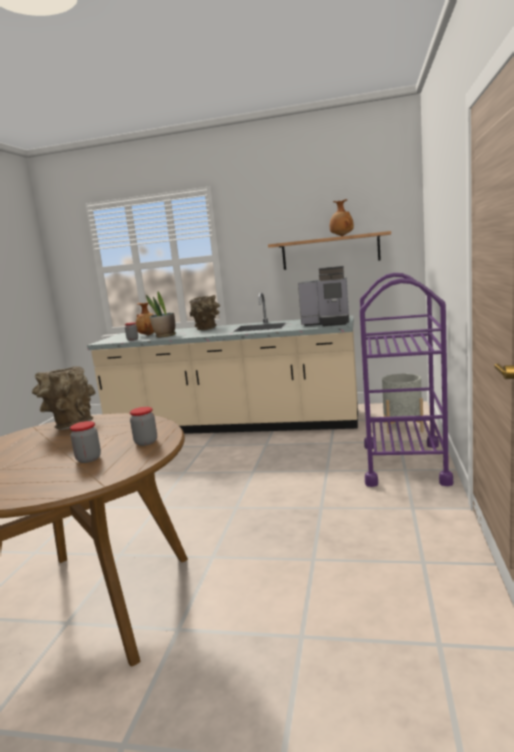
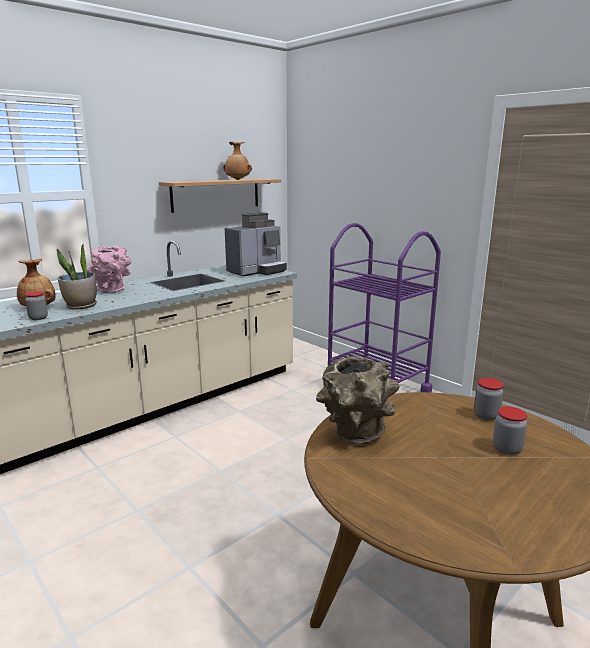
camera: 55 degrees left, 5 degrees up
brown vase [189,295,220,330] -> pink vase [87,245,132,293]
grey planter [382,374,424,434] -> none

